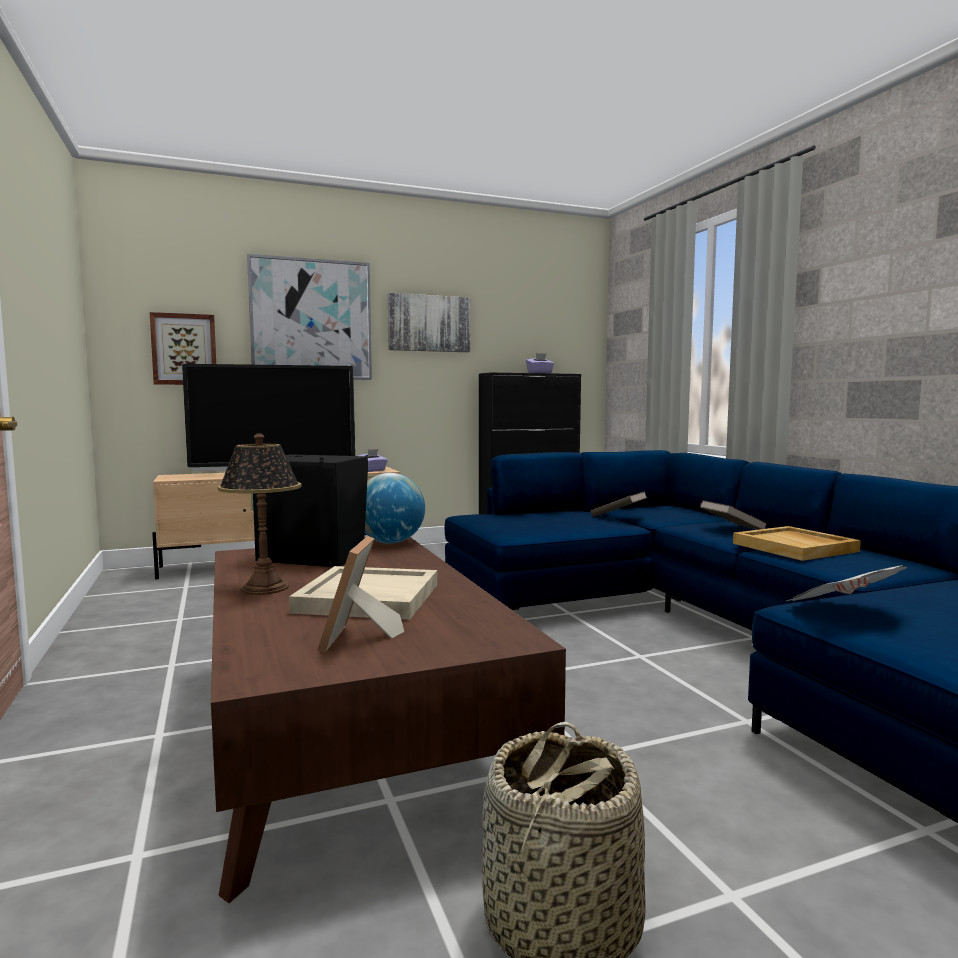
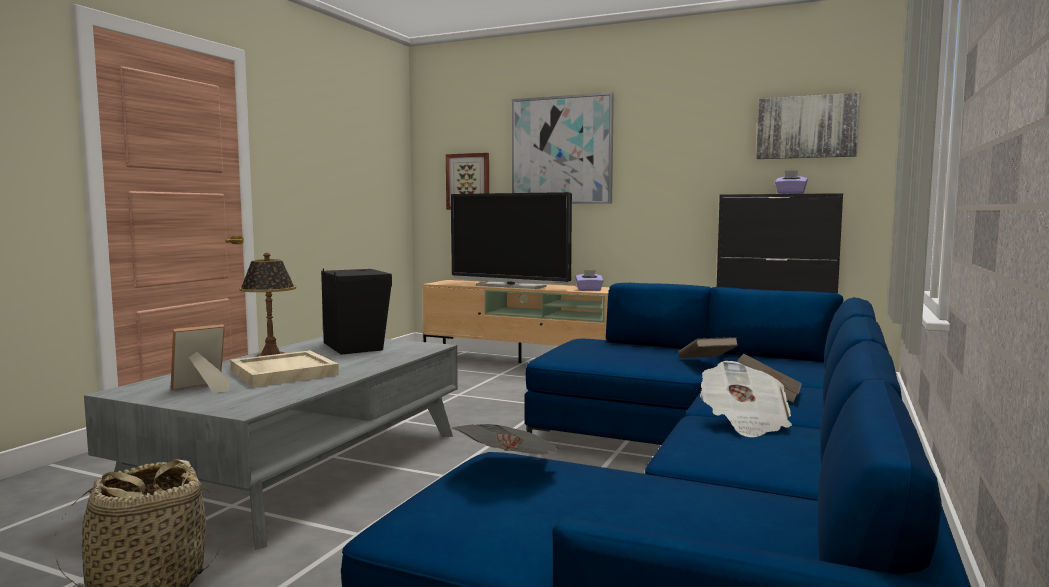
camera: 45 degrees right, 0 degrees up
brown coffee table [211,537,566,903] -> grey coffee table [84,337,458,550]
globe [365,473,425,544] -> none
picture [388,293,471,352] -> picture moved to [756,93,860,159]
beige tray [733,526,861,561] -> newspaper [700,361,792,437]

